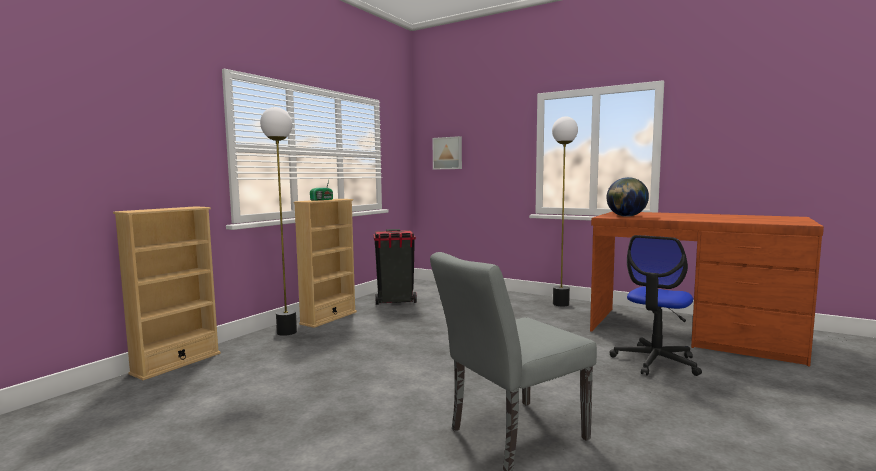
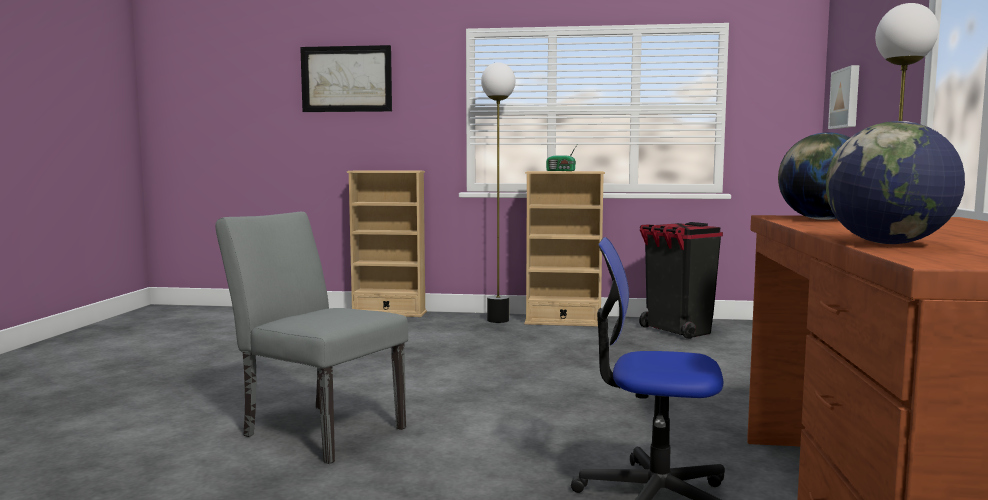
camera: 65 degrees right, 0 degrees up
none -> picture [300,45,392,112]
none -> globe [826,121,965,244]

